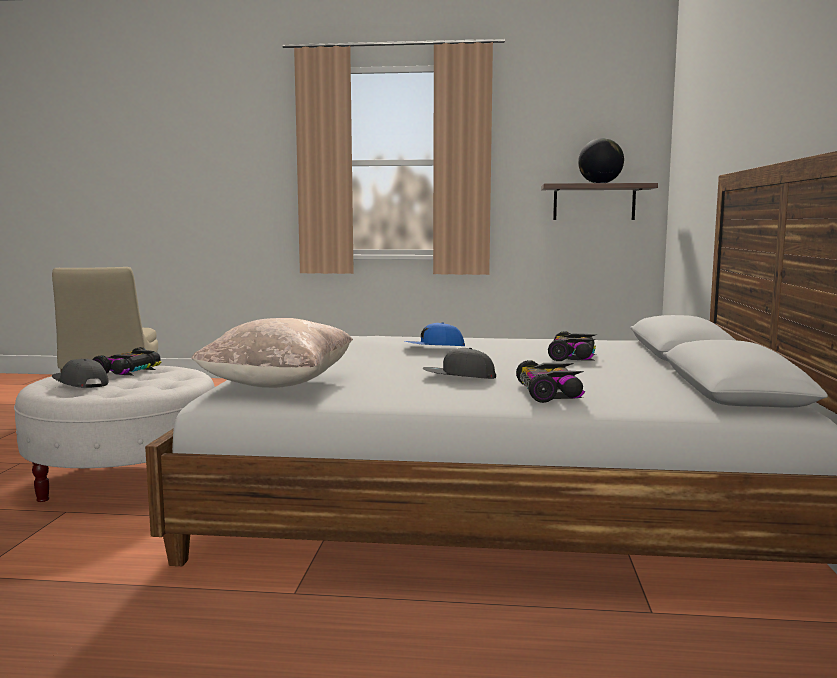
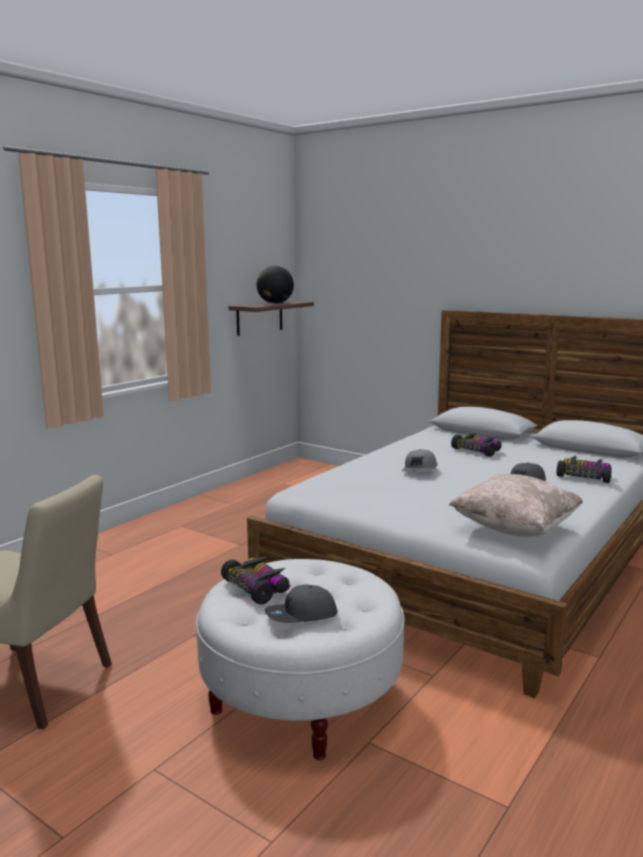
camera: 60 degrees left, 5 degrees up
blue cap [405,322,465,346] -> grey cap [402,449,437,472]

